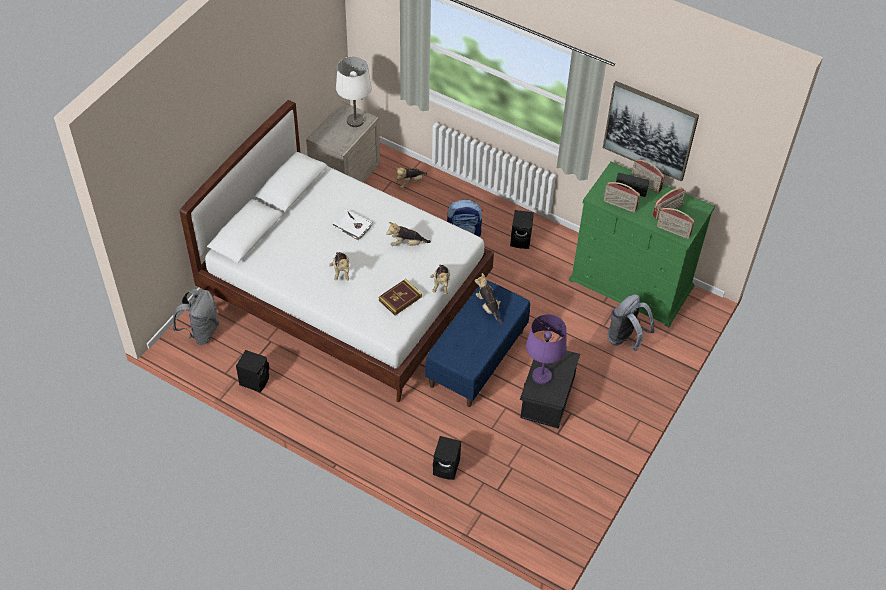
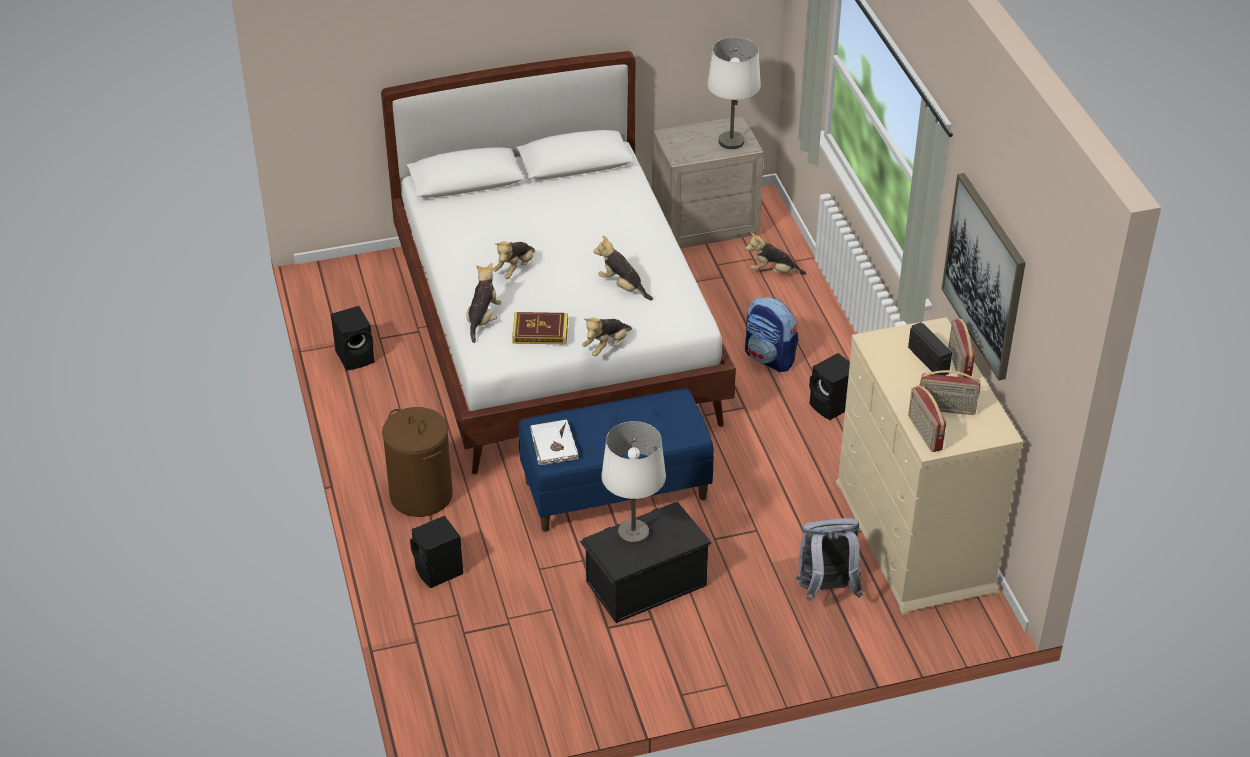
camera: 45 degrees right, 10 degrees down
grey backpack [173,288,219,345] -> none
white book [333,209,372,240] -> white book moved to [530,419,579,465]
plush toy [475,273,502,324] -> plush toy moved to [466,263,502,343]
purple table lamp [526,314,567,384] -> white table lamp [601,421,666,545]
green dresser [568,162,715,327] -> beige dresser [836,317,1023,615]
radio [604,182,640,212] -> none
none -> brown laundry basket [382,407,453,517]

